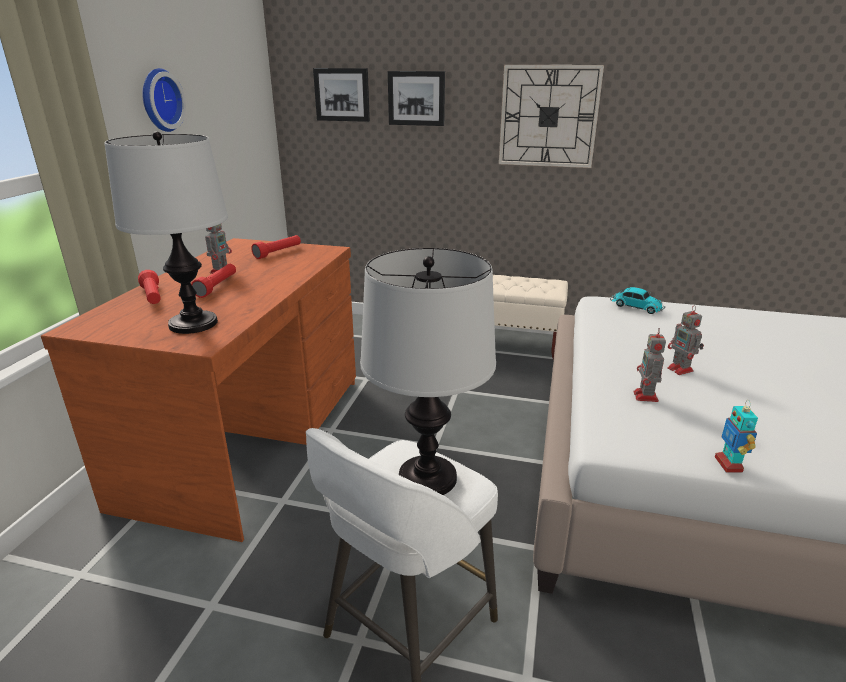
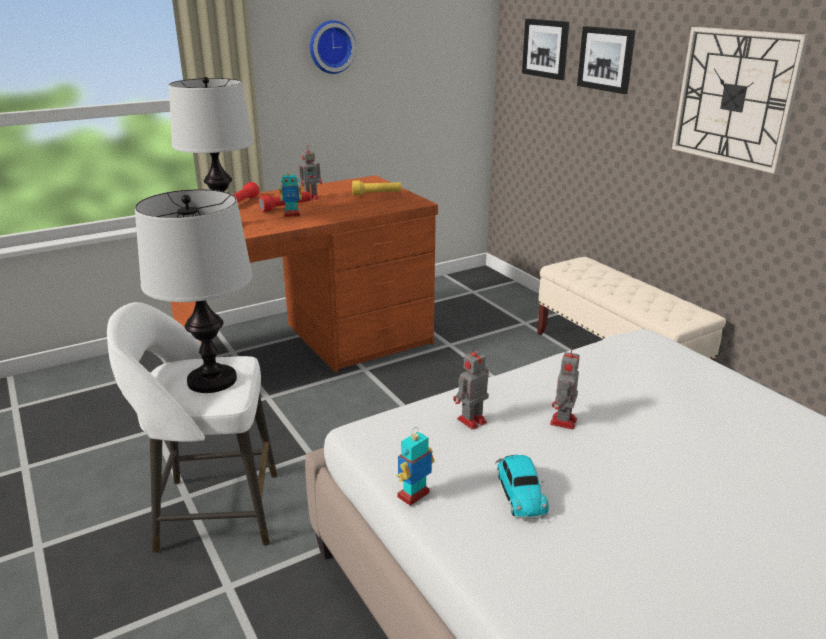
camera: 45 degrees right, 0 degrees up
red flashlight [251,235,301,259] -> yellow flashlight [352,181,401,196]
toy car [610,287,665,314] -> toy car moved to [495,455,549,520]
none -> toy robot [279,168,302,217]

